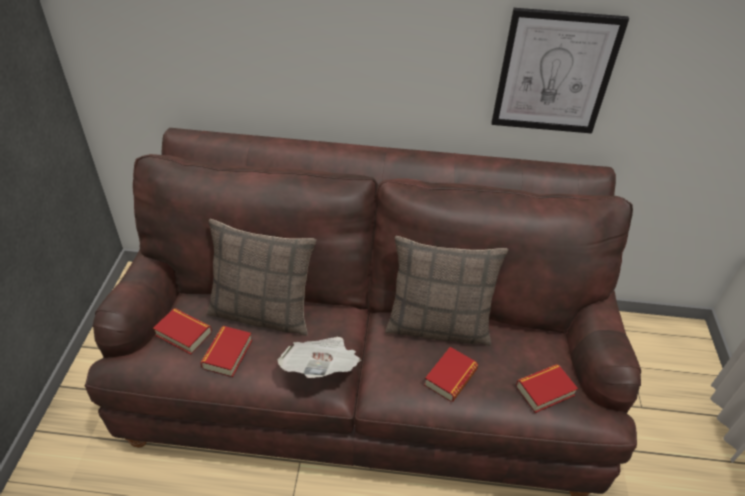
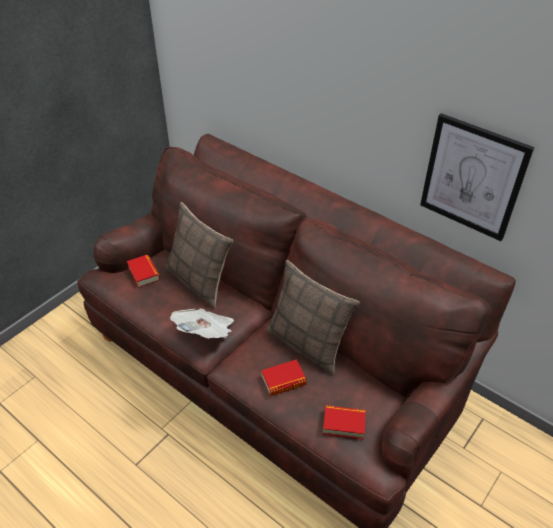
camera: 35 degrees right, 0 degrees up
book [200,326,252,377] -> none

